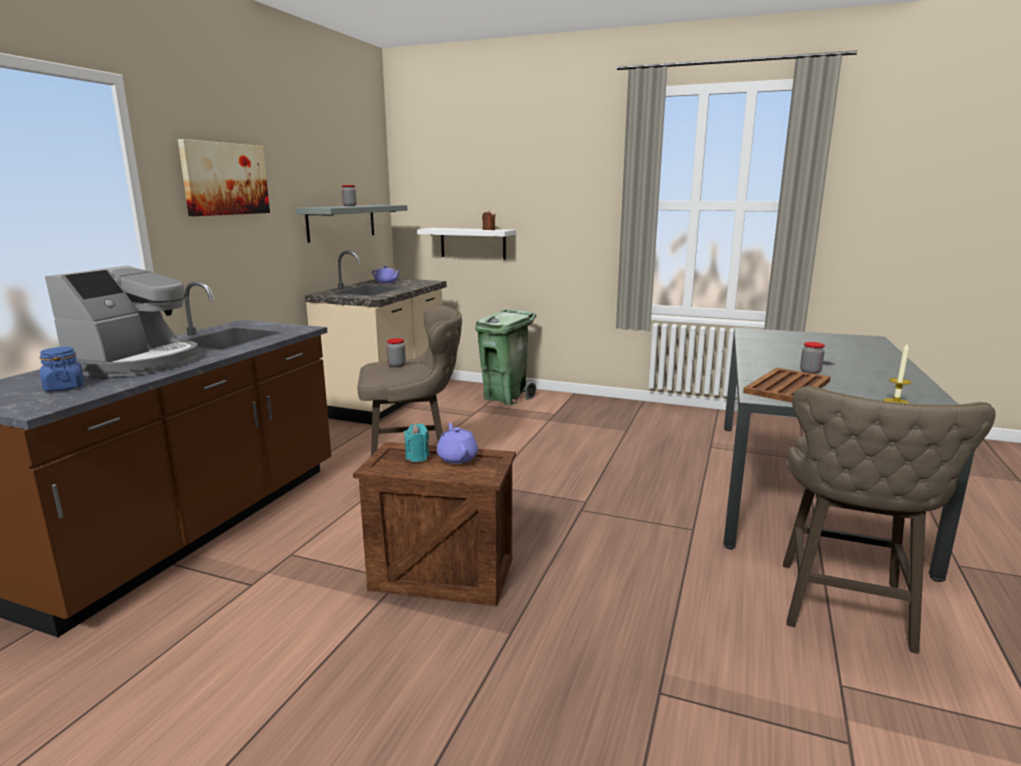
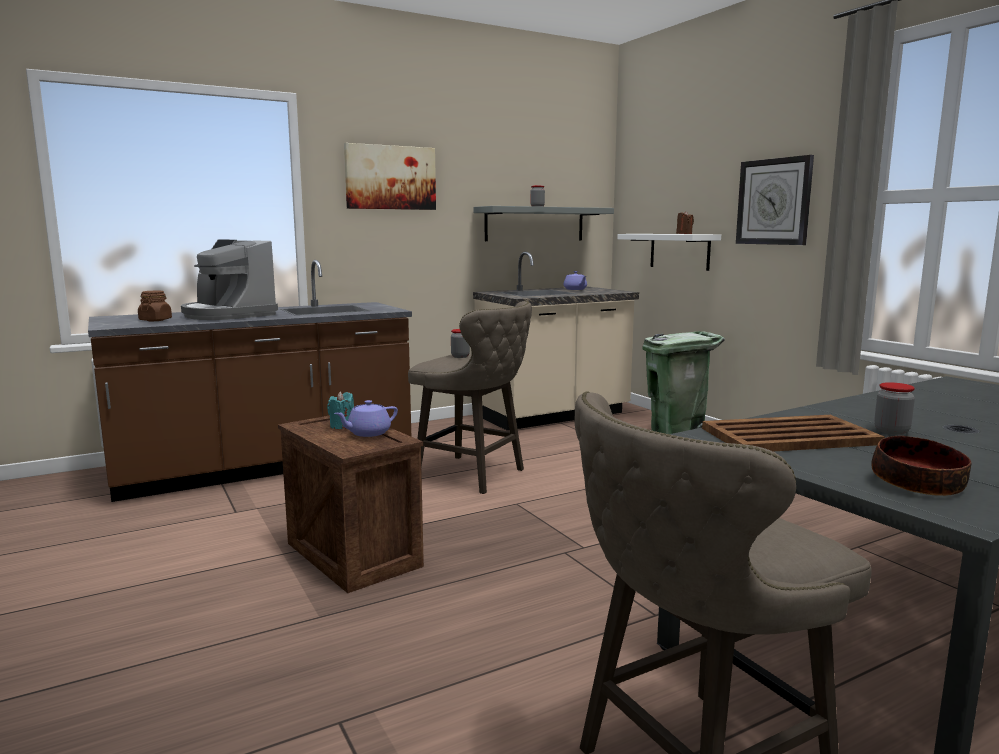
camera: 40 degrees right, 5 degrees down
blue jar [40,347,84,391] -> brown jar [138,291,172,321]
coffee machine [45,265,199,377] -> coffee machine turned 75 degrees clockwise [181,239,278,320]
purple teapot [437,423,478,464] -> purple teapot turned 150 degrees counterclockwise [334,400,398,437]
candle [883,342,912,404] -> bowl [871,436,971,496]
none -> wall clock [736,155,814,245]

